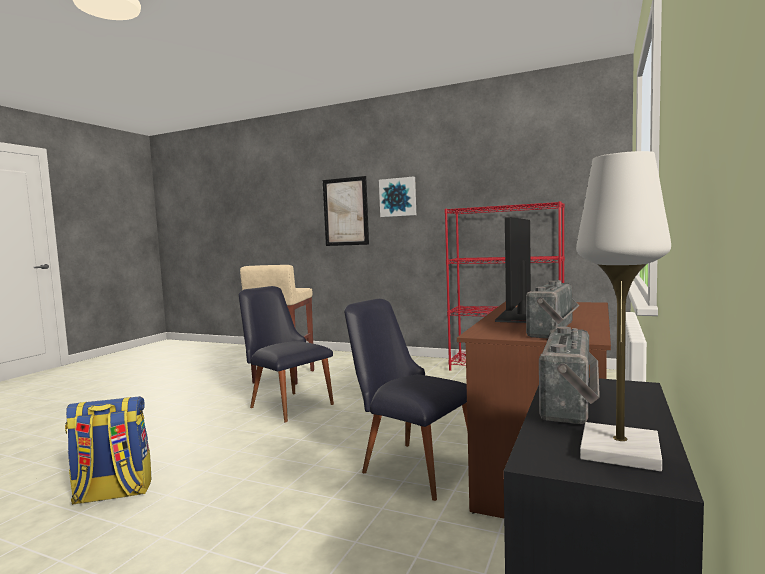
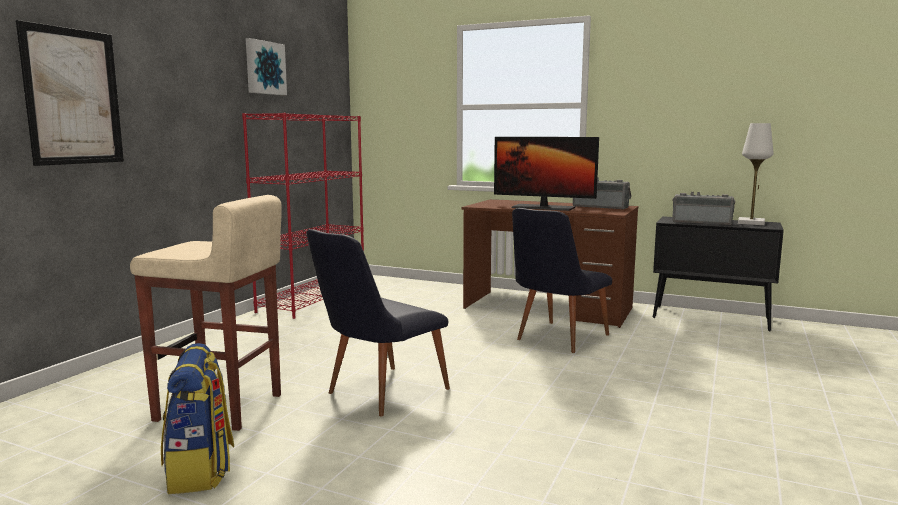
camera: 90 degrees left, 5 degrees up
backpack [65,396,151,505] -> backpack moved to [161,343,234,494]
picture [379,176,416,217] -> picture moved to [246,38,287,95]

